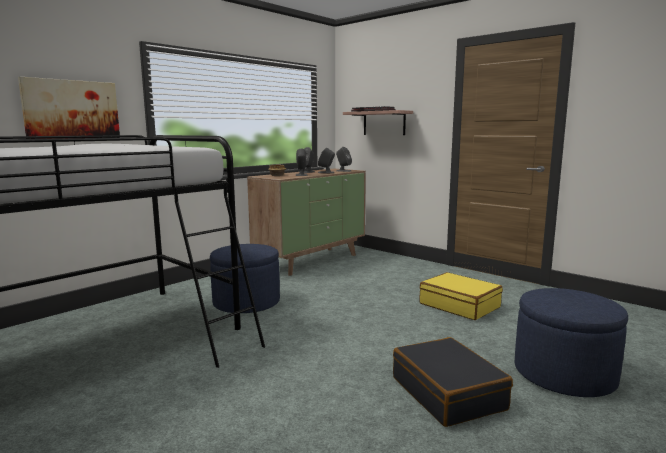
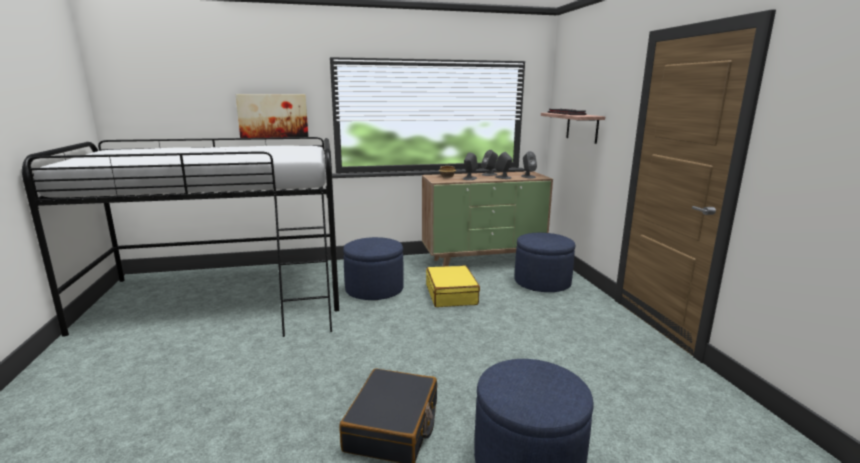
camera: 35 degrees right, 5 degrees up
yellow suitcase [419,272,503,320] -> yellow suitcase moved to [426,265,480,307]
none -> blue ottoman [515,233,575,292]

